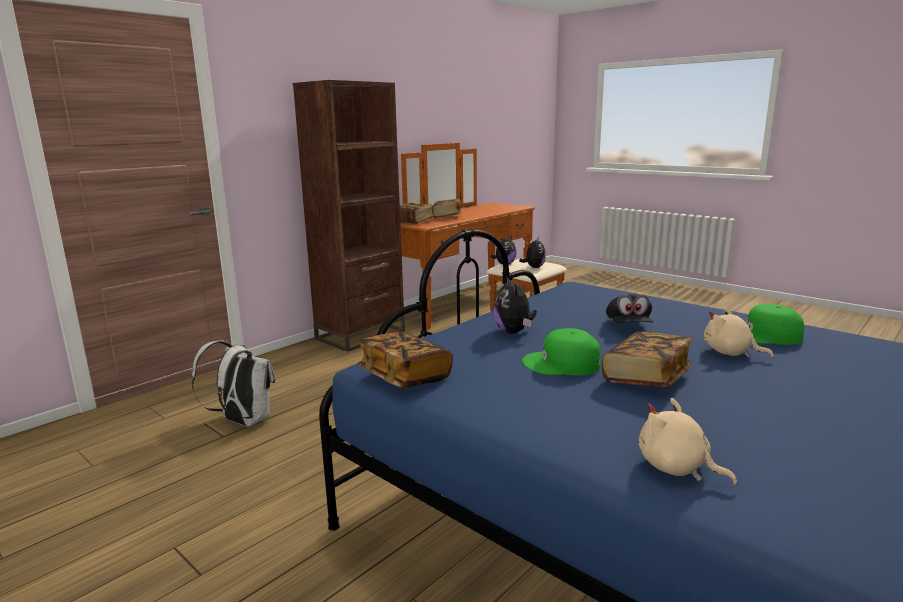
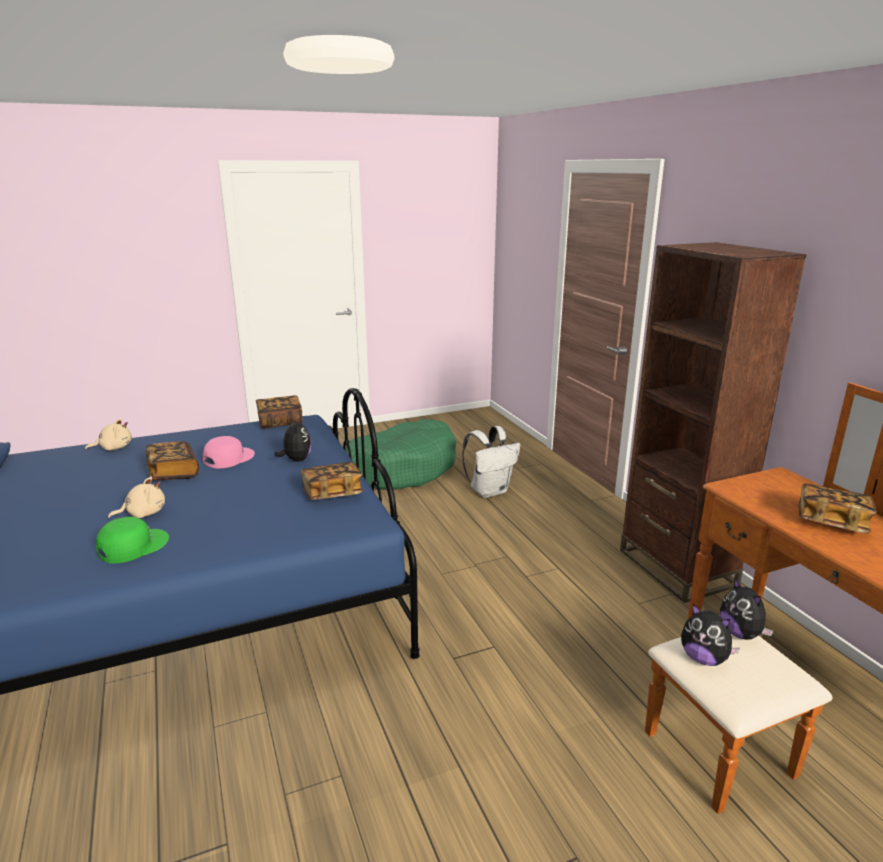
camera: 115 degrees right, 5 degrees up
book [400,203,435,224] -> book moved to [301,462,363,500]
plush toy [493,275,537,334] -> plush toy turned 60 degrees clockwise [275,417,312,462]
green cap [522,328,600,376] -> pink cap [203,436,255,469]
black cap [606,294,653,323] -> none
none -> green dog bed [345,419,456,490]

